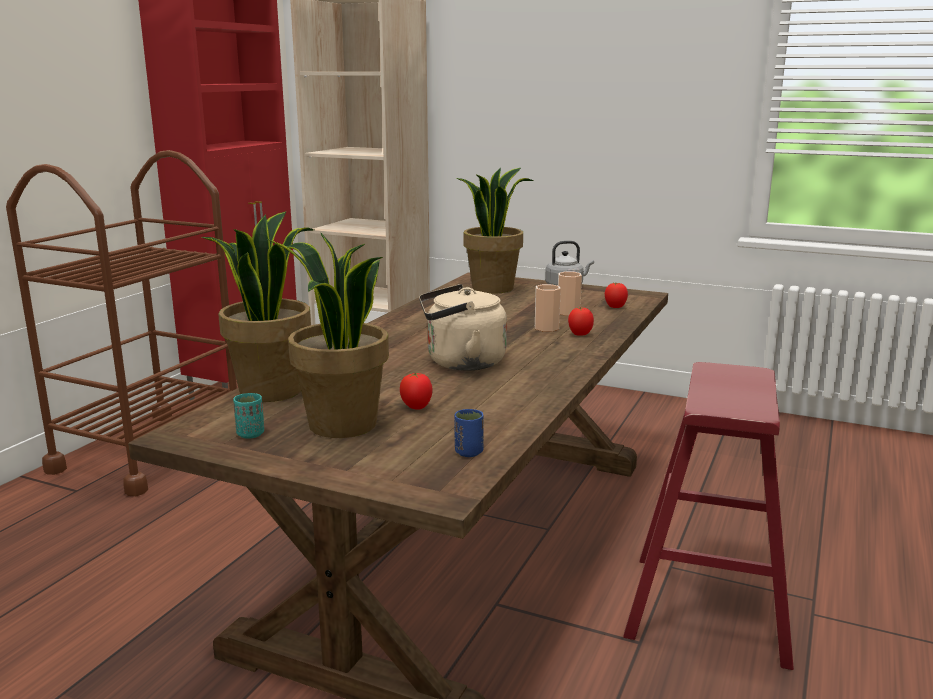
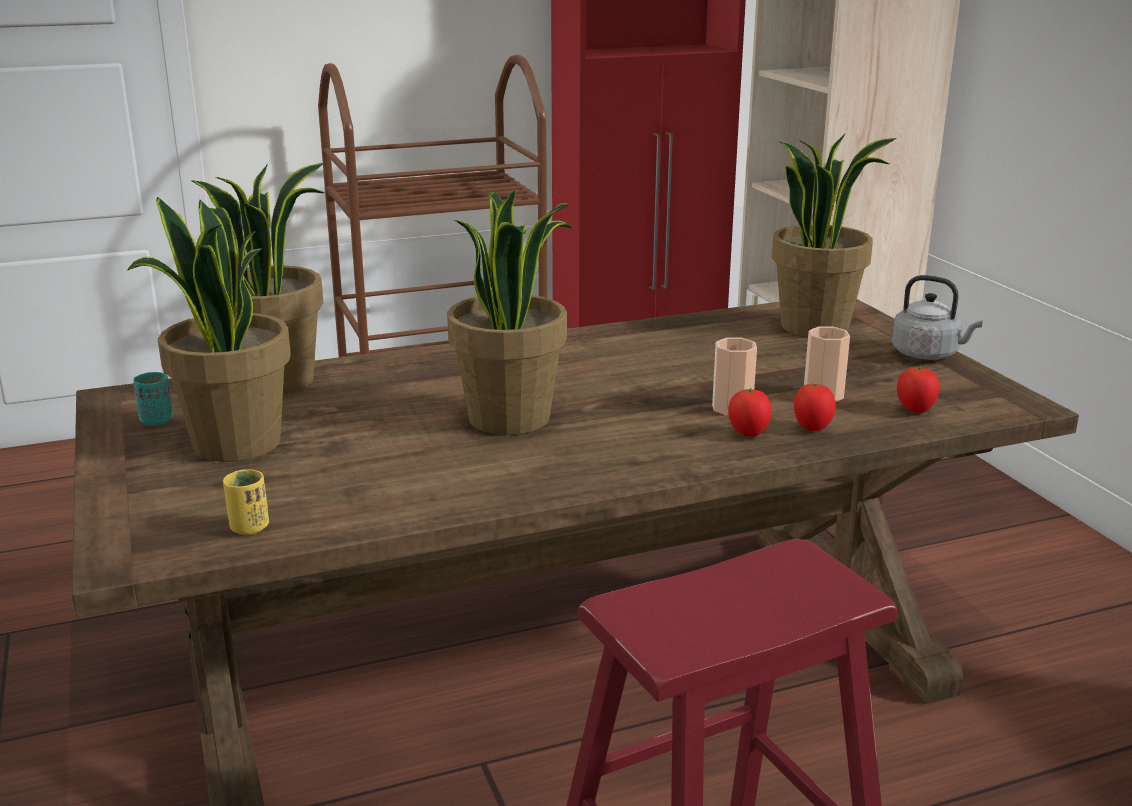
camera: 45 degrees right, 5 degrees up
tomato [400,373,432,410] -> tomato moved to [794,383,836,431]
beige kettle [419,284,507,371] -> potted plant [447,190,572,435]
blue cup [454,409,484,457] -> yellow cup [223,469,269,535]

